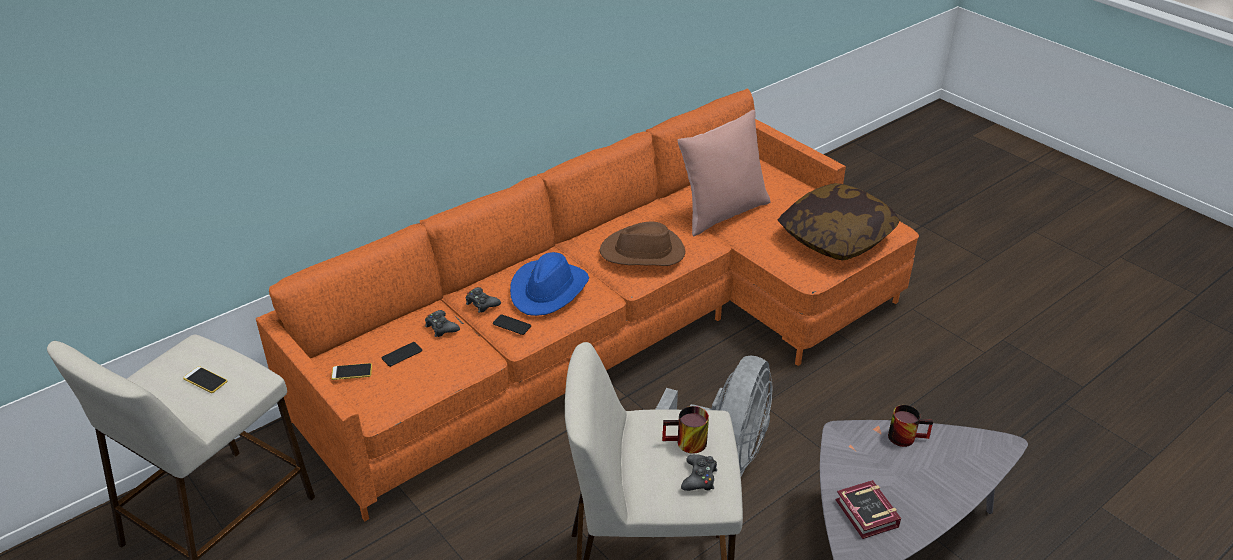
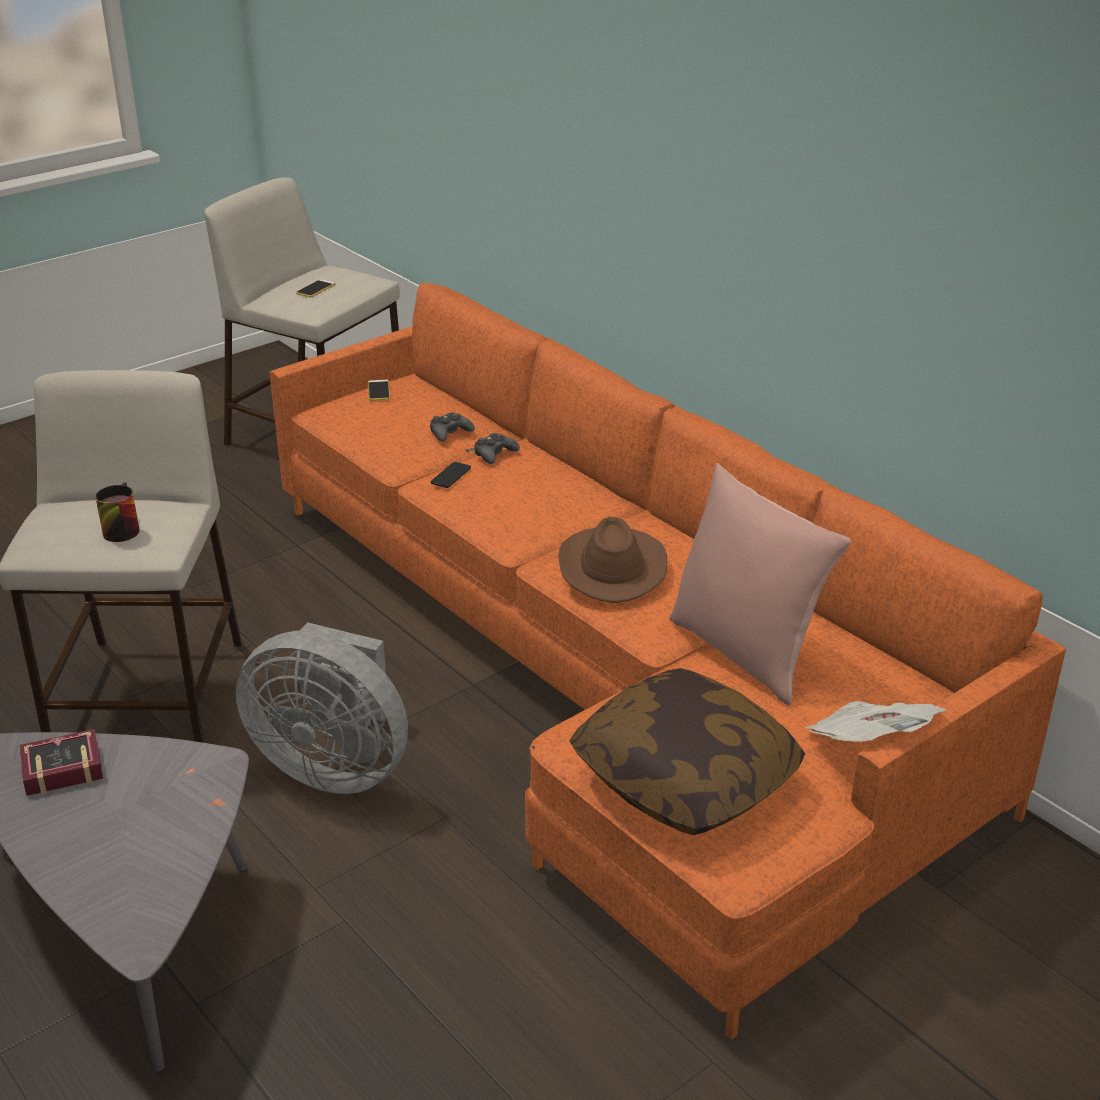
camera: 90 degrees right, 5 degrees down
phone [382,342,422,367] -> none
blue hat [510,252,589,316] -> none
black game controller [681,454,717,491] -> none
mug [888,405,933,447] -> none
none -> newspaper [804,701,946,742]

